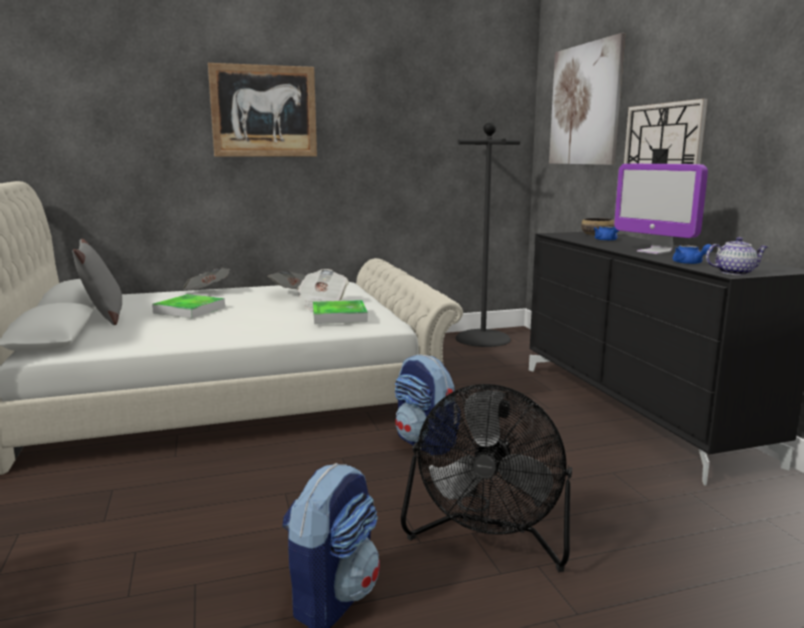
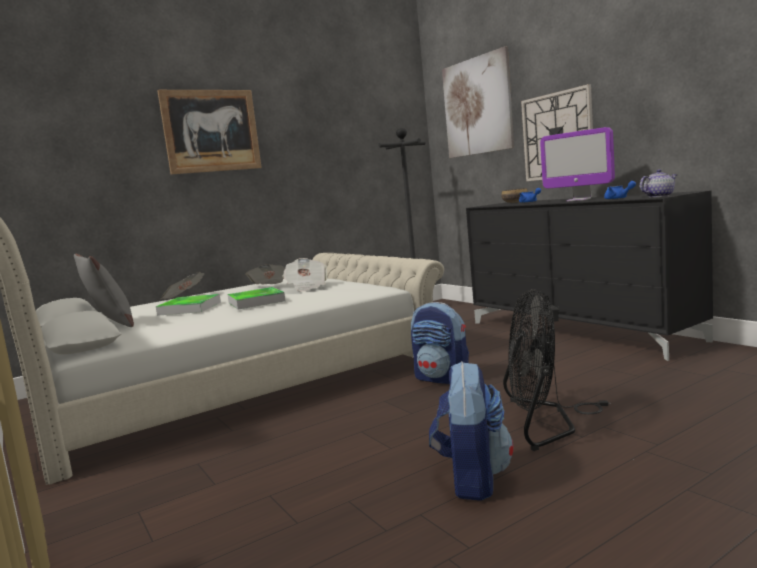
camera: 15 degrees left, 5 degrees down
tray [313,300,368,324] -> tray moved to [227,287,285,310]
black fan [401,384,572,572] -> black fan turned 90 degrees clockwise [503,289,611,451]

